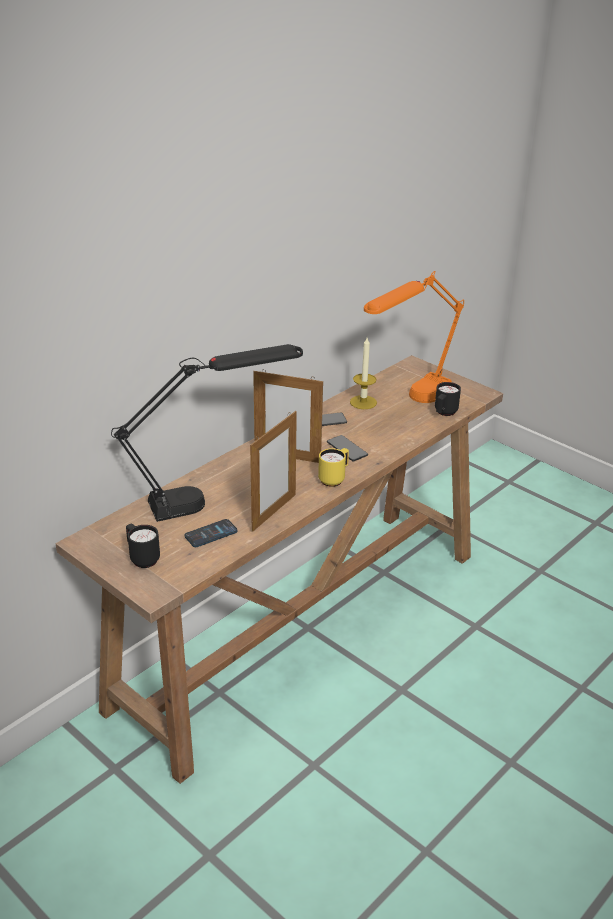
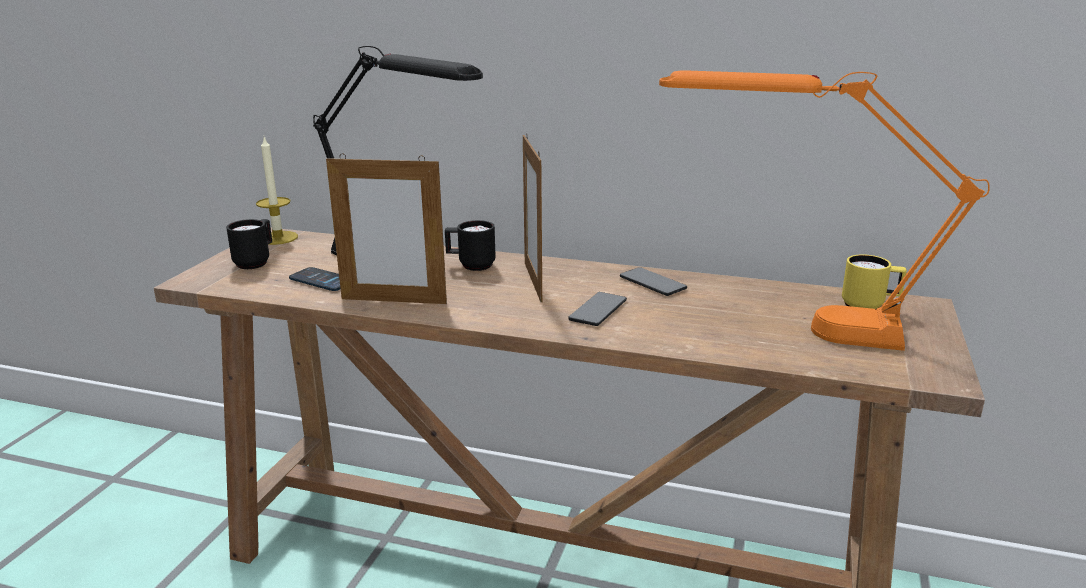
camera: 65 degrees right, 10 degrees down
yellow mug [318,448,349,487] -> yellow mug moved to [842,254,907,310]
candle [350,338,377,409] -> candle moved to [256,137,298,245]
black mug [435,382,461,416] -> black mug moved to [445,220,496,271]

